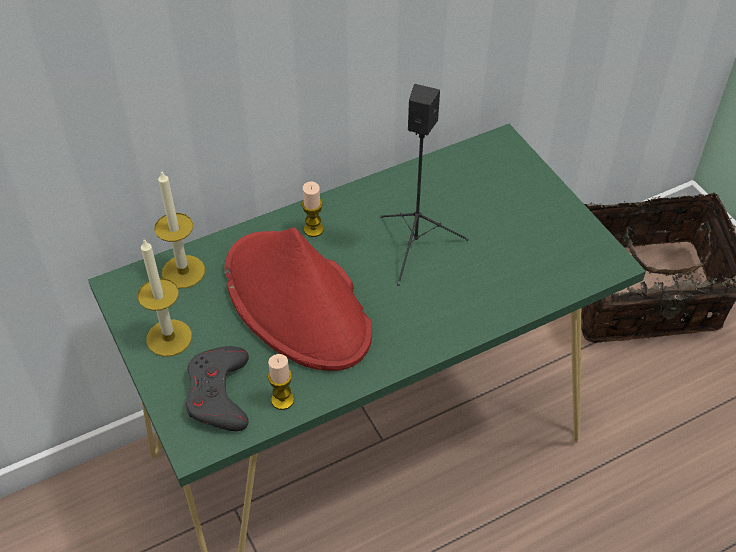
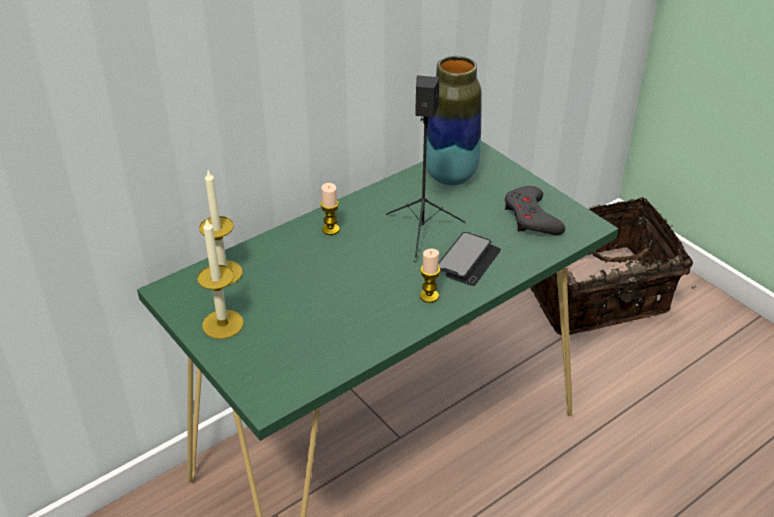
camera: 10 degrees left, 10 degrees down
grey game controller [186,346,249,431] -> grey game controller moved to [505,186,565,235]
red hat [225,228,372,371] -> none
candle [268,354,294,410] -> candle moved to [420,249,440,303]
none -> vase [426,56,482,185]
none -> phone [438,232,501,286]

